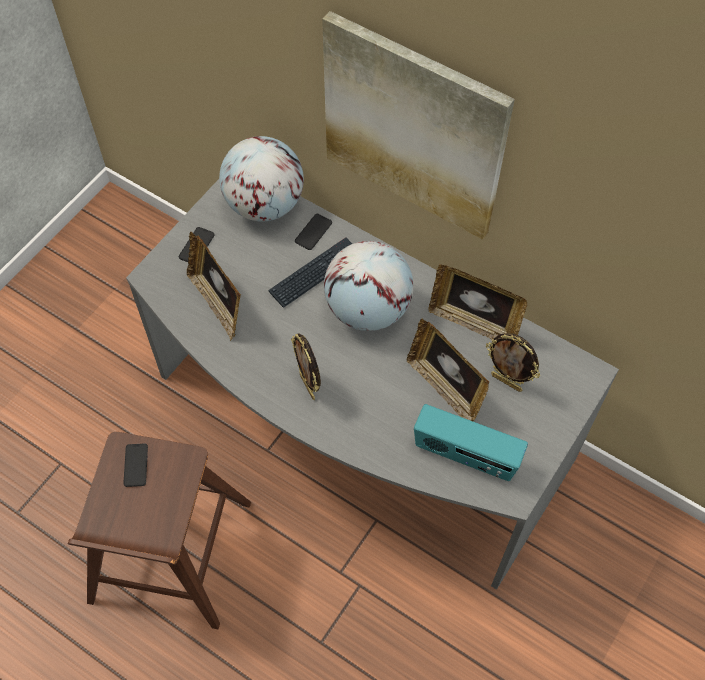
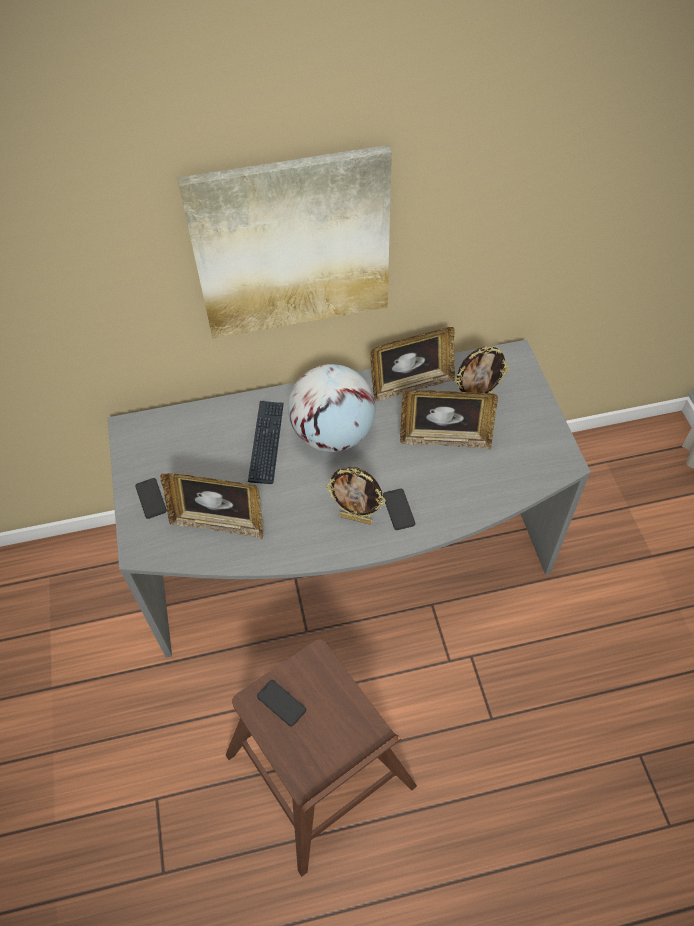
camera: 45 degrees left, 5 degrees down
globe [219,136,304,221] -> none
phone [295,214,332,250] -> phone moved to [383,489,415,530]
radio [414,404,528,481] -> none

